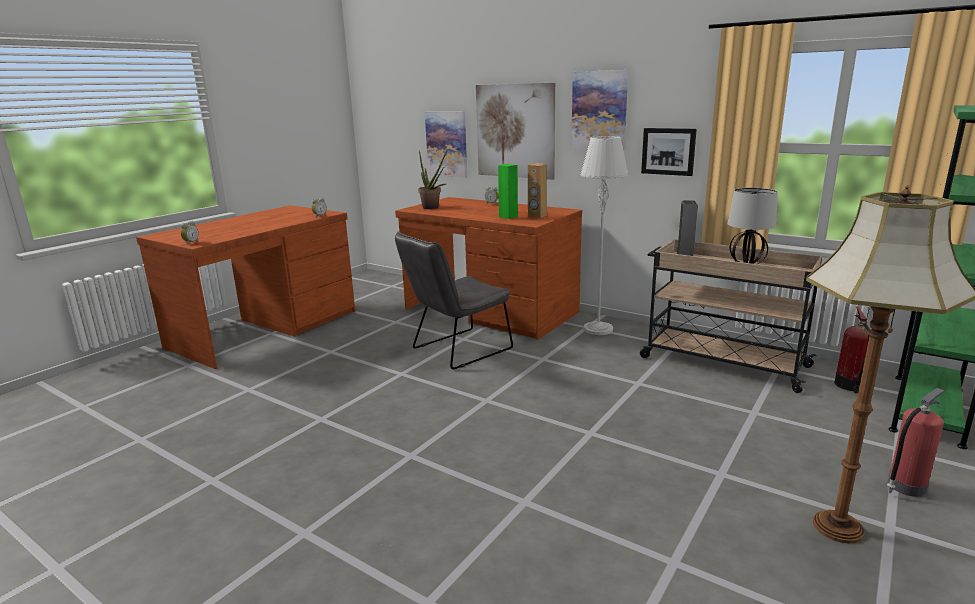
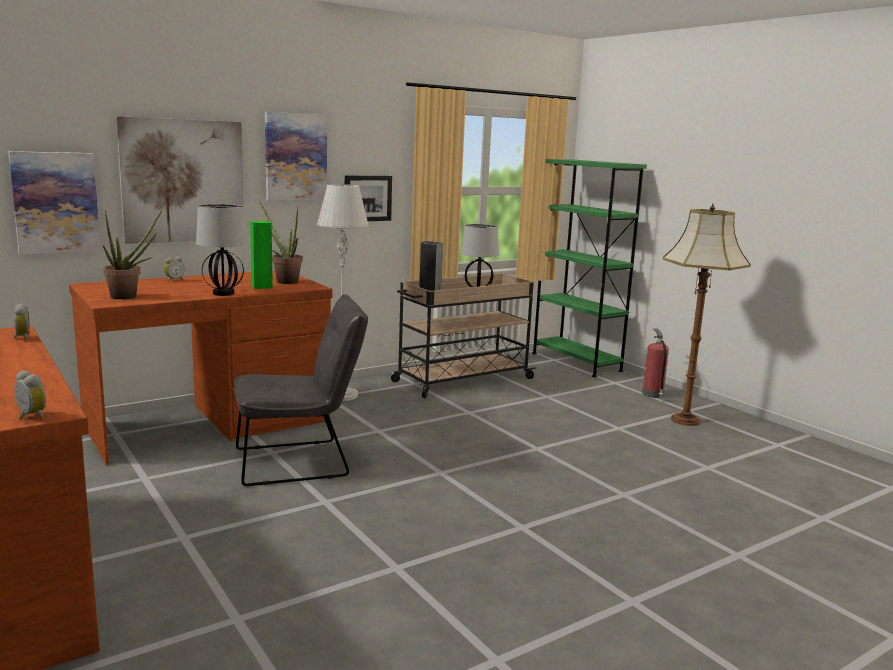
camera: 70 degrees left, 5 degrees down
grey chair [395,231,513,369] -> grey chair turned 90 degrees counterclockwise [234,294,368,486]
brown speaker [528,163,547,218] -> potted plant [259,201,303,284]
fire extinguisher [834,307,870,394] -> none
none -> table lamp [196,204,248,296]

